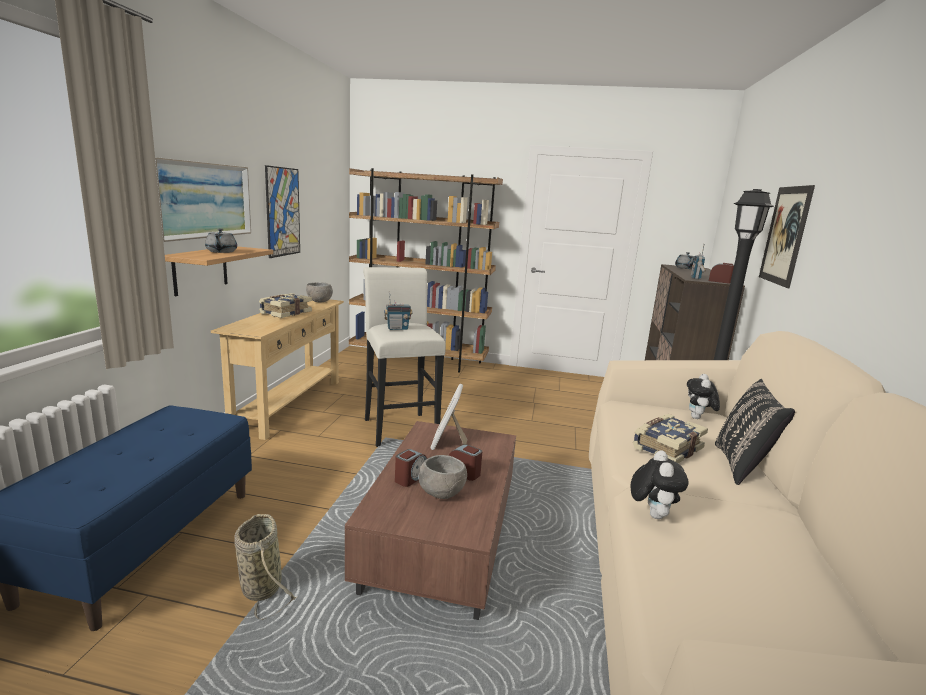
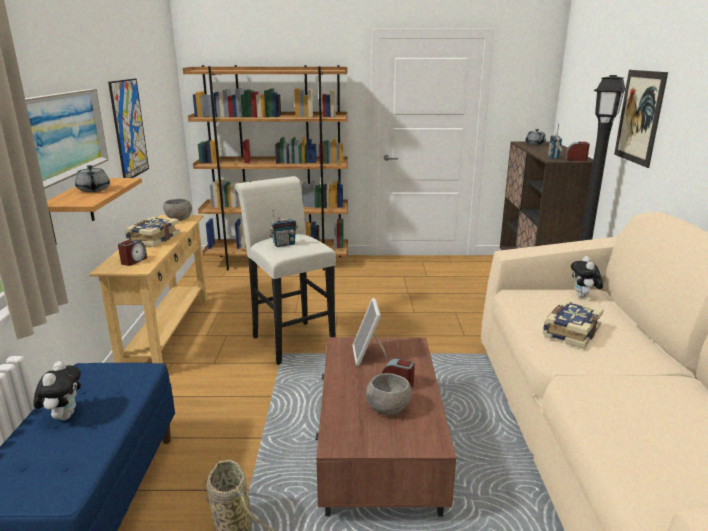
camera: 10 degrees left, 5 degrees up
alarm clock [395,449,427,487] -> alarm clock moved to [118,240,147,266]
plush toy [631,450,689,519] -> plush toy moved to [33,361,81,420]
black pillow [715,379,795,485] -> none

